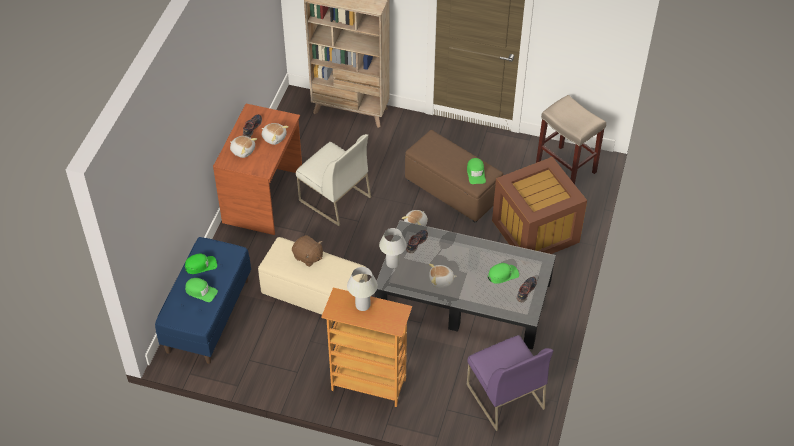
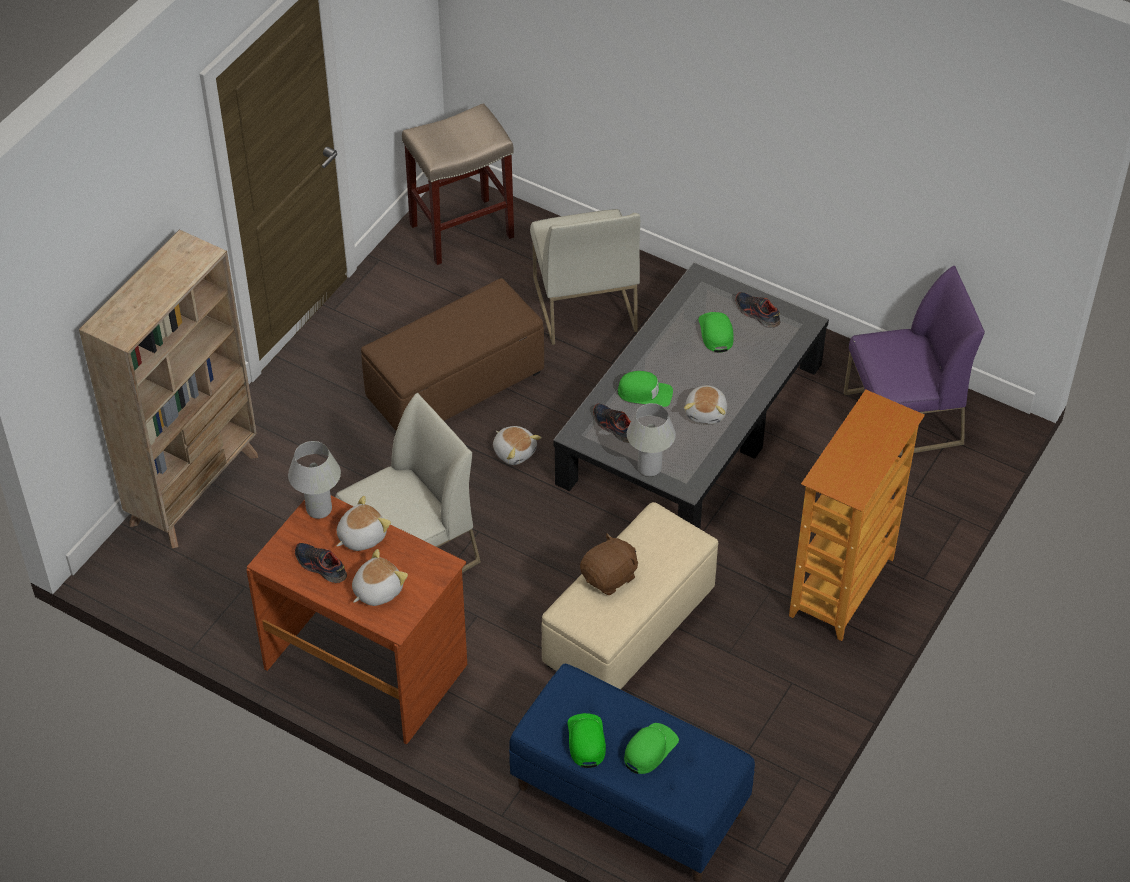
camera: 75 degrees left, 0 degrees up
white table lamp [347,267,378,311] -> white table lamp moved to [288,441,341,519]
green cap [467,158,486,184] -> green cap moved to [618,371,673,407]
brown storage box [492,157,587,254] -> white chair [530,209,640,345]

